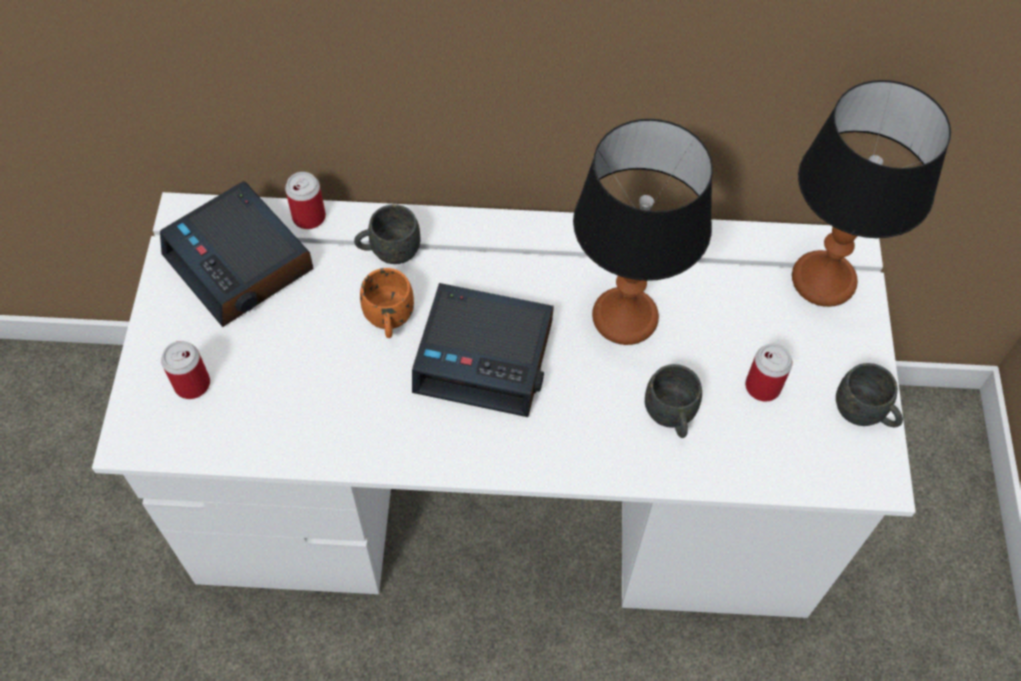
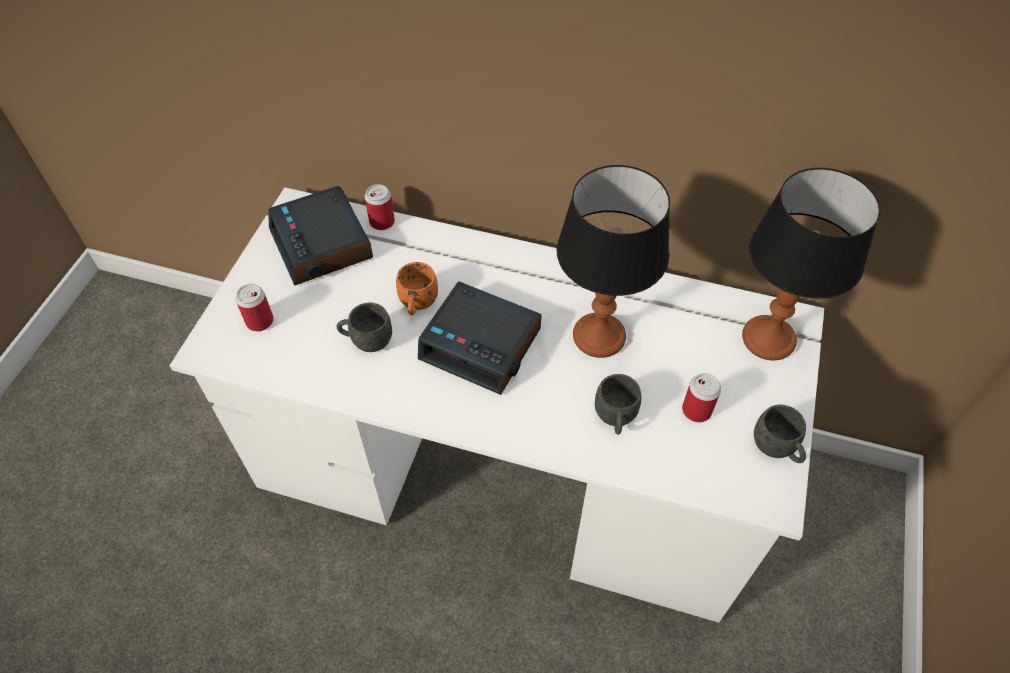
camera: 15 degrees right, 5 degrees down
grey mug [354,204,420,264] -> grey mug moved to [337,302,392,352]

